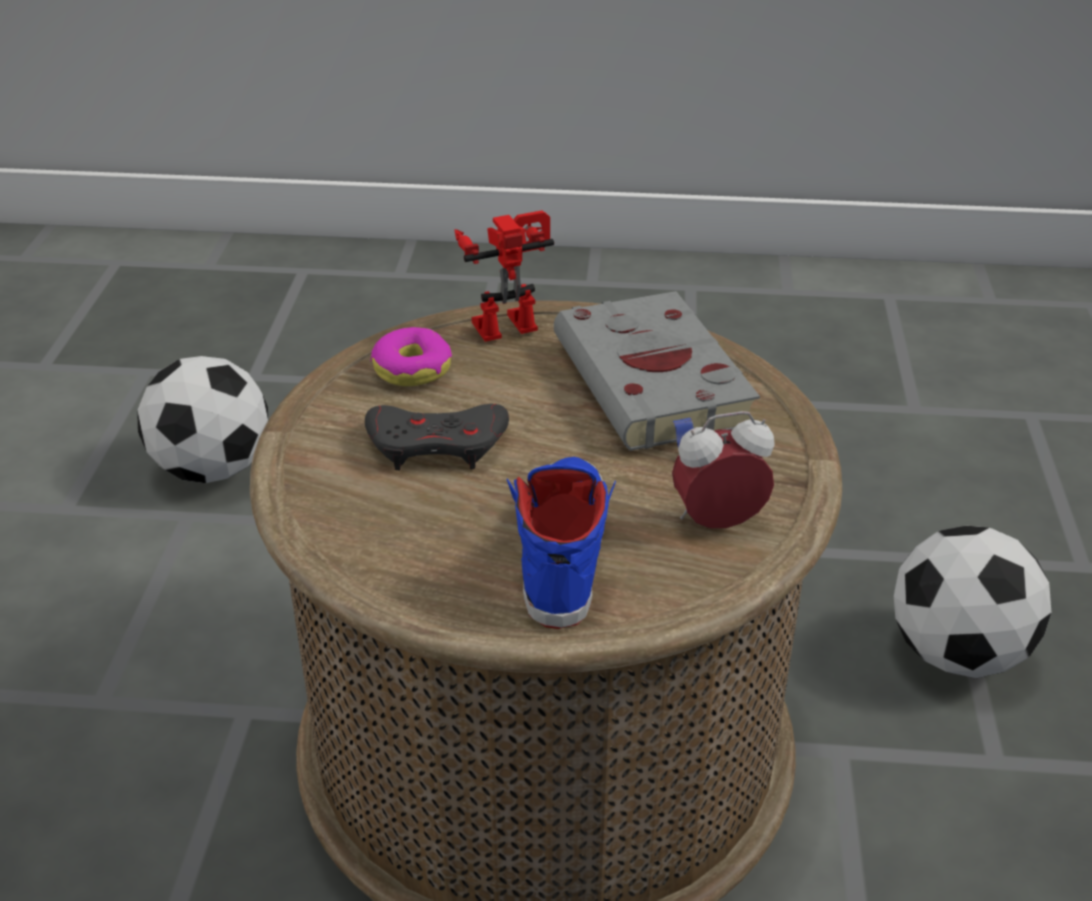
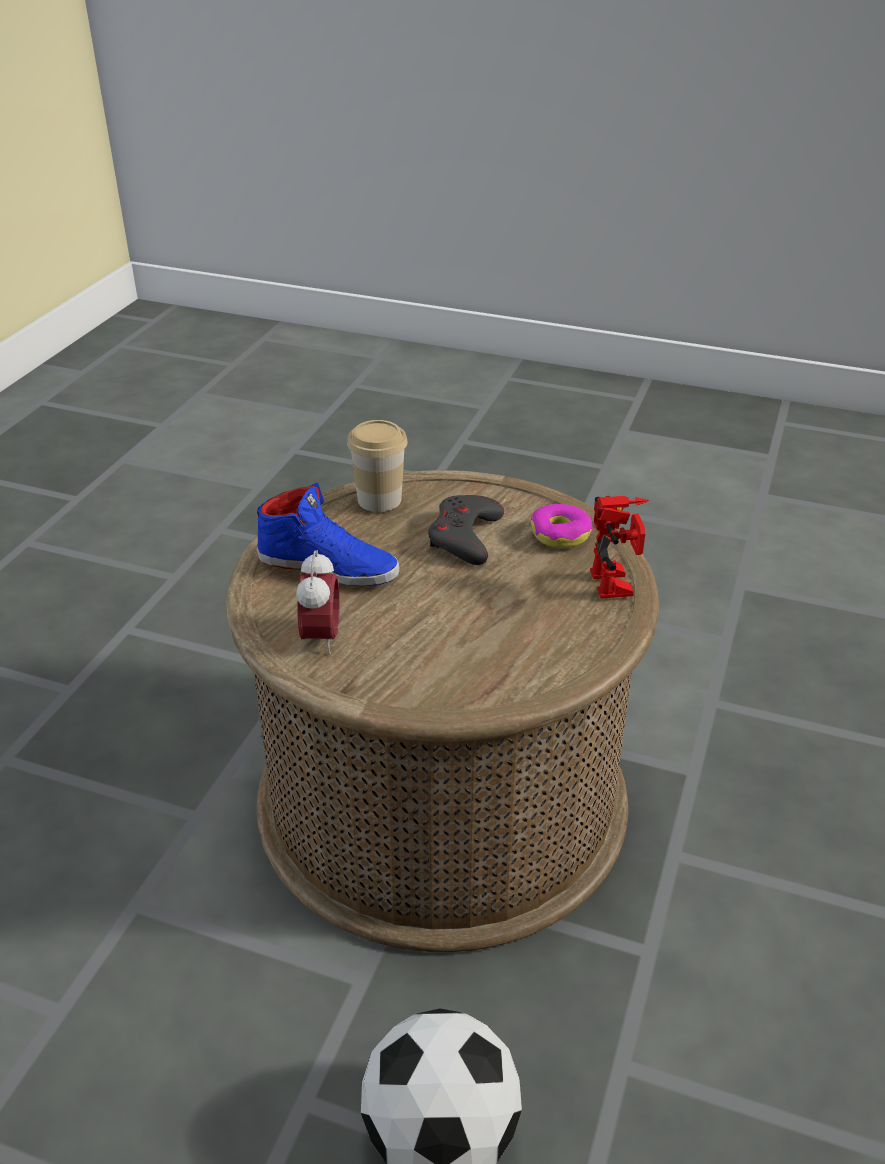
camera: 105 degrees right, 0 degrees up
football [137,356,268,483] -> none
grey book [554,291,760,451] -> none
none -> cup [347,420,408,512]

